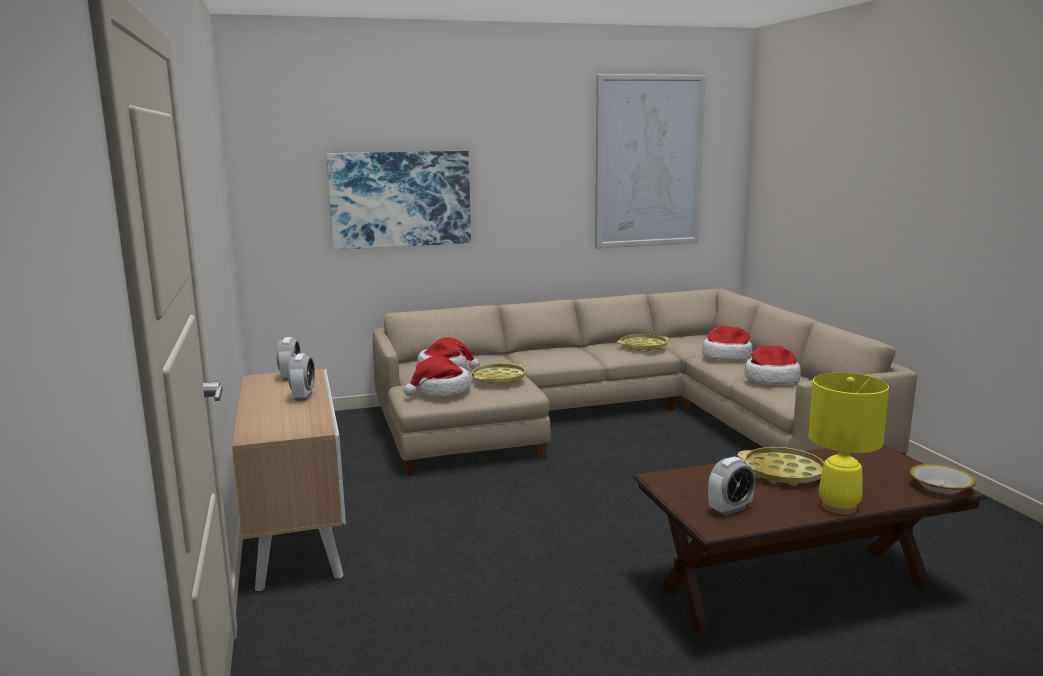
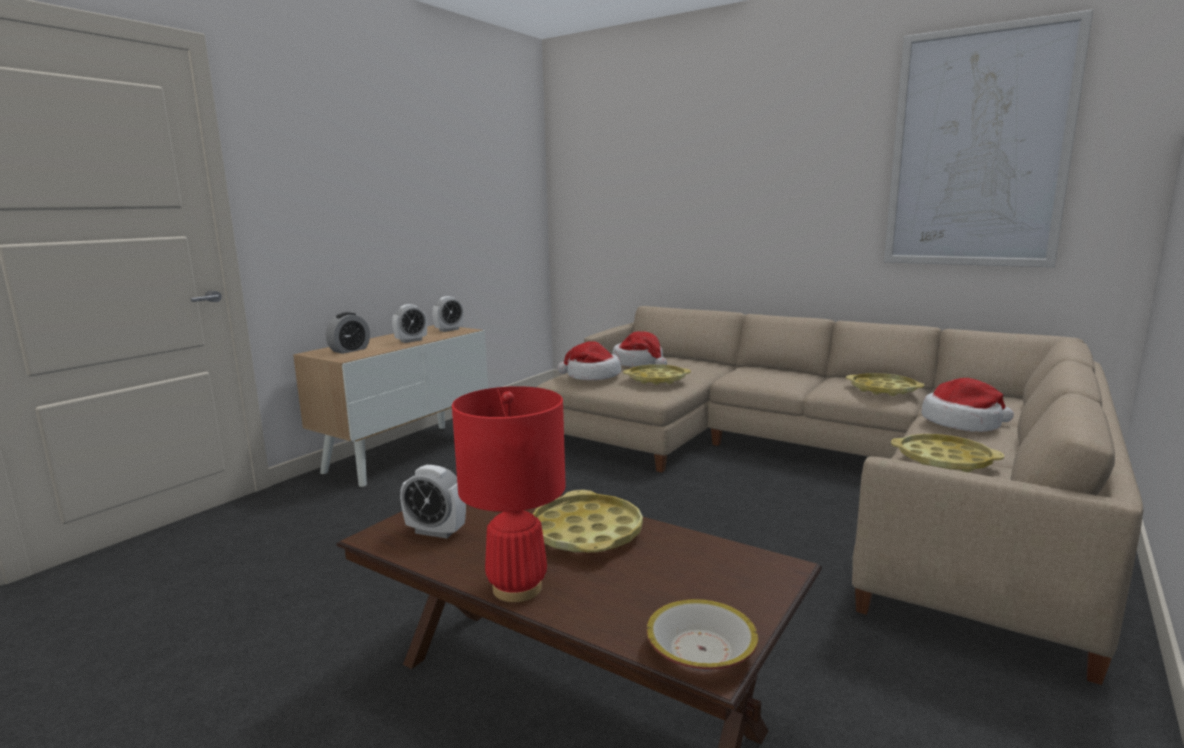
camera: 50 degrees right, 0 degrees up
picture [326,151,471,250] -> none
hat [744,346,801,384] -> yellow tray [891,434,1004,472]
yellow table lamp [808,373,889,514] -> red table lamp [452,386,566,602]
none -> alarm clock [326,312,370,354]

